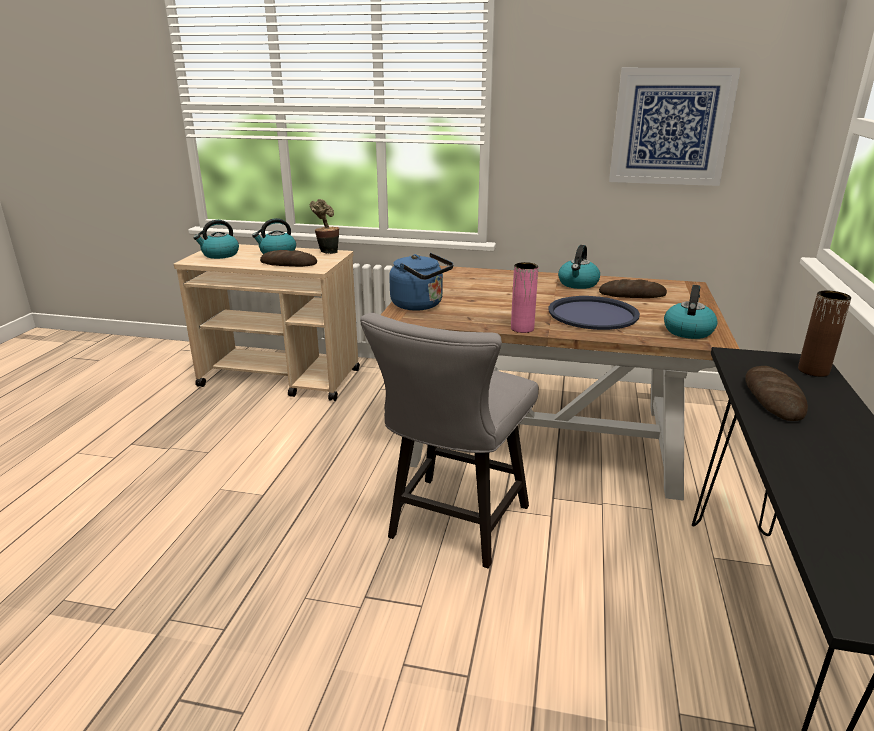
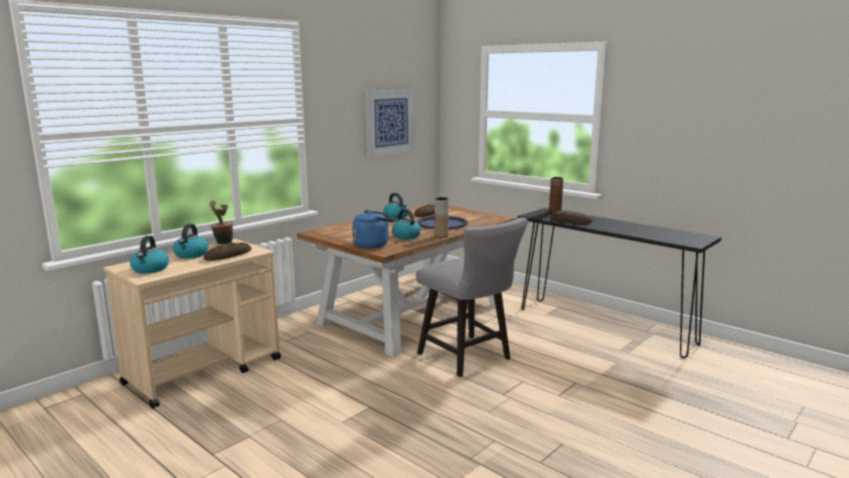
camera: 60 degrees left, 10 degrees down
pink vase [511,262,538,333] -> brown vase [435,197,449,238]
kettle [664,285,718,339] -> kettle moved to [392,209,421,239]

